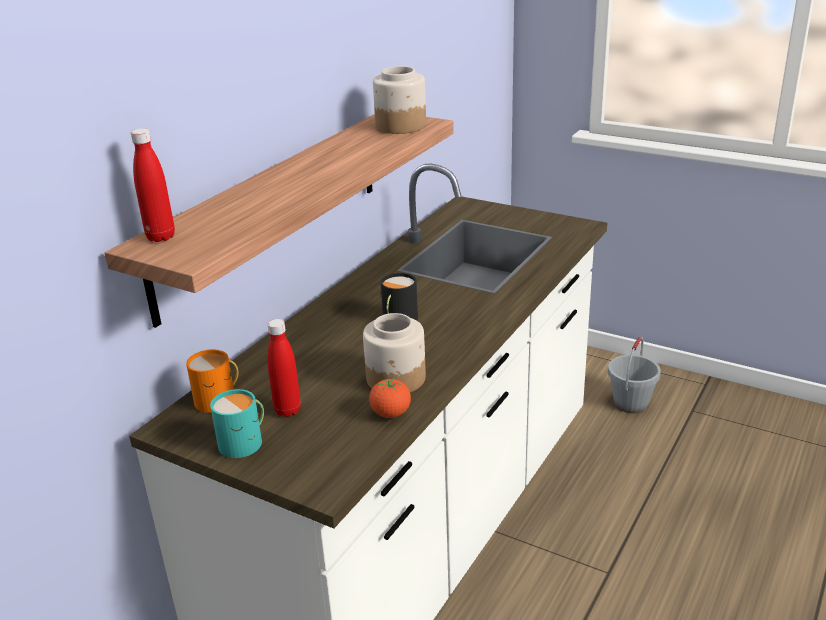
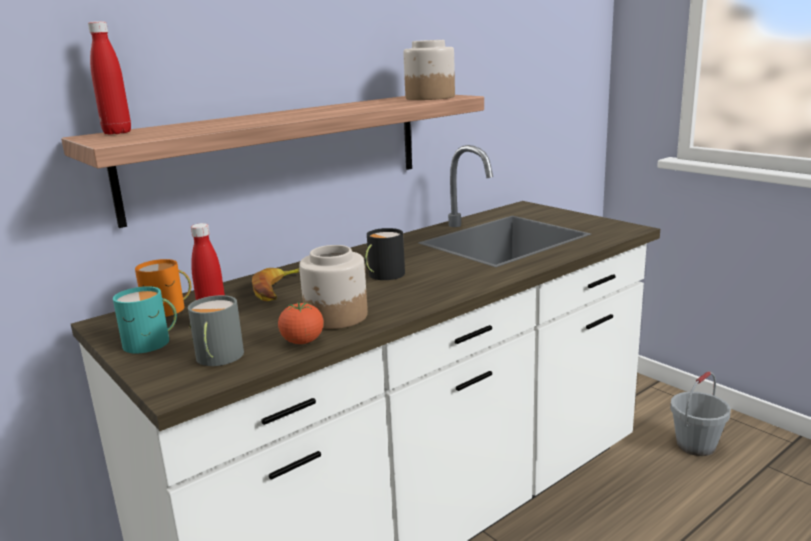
camera: 20 degrees right, 10 degrees down
none -> grey mug [188,295,244,366]
none -> banana [252,268,300,301]

